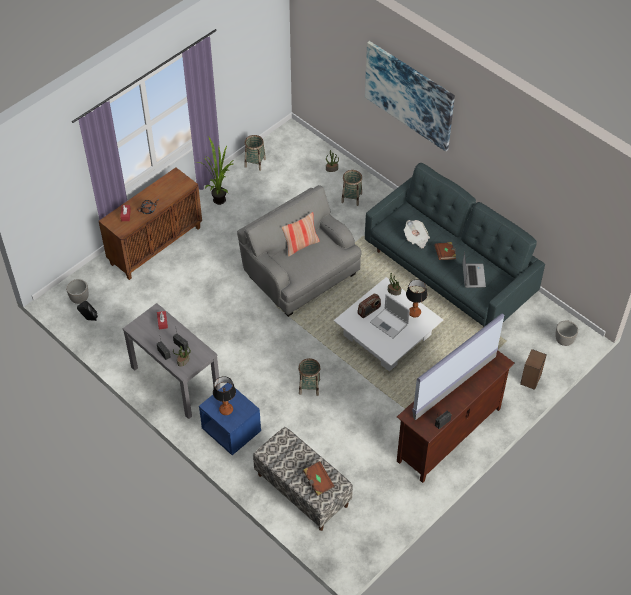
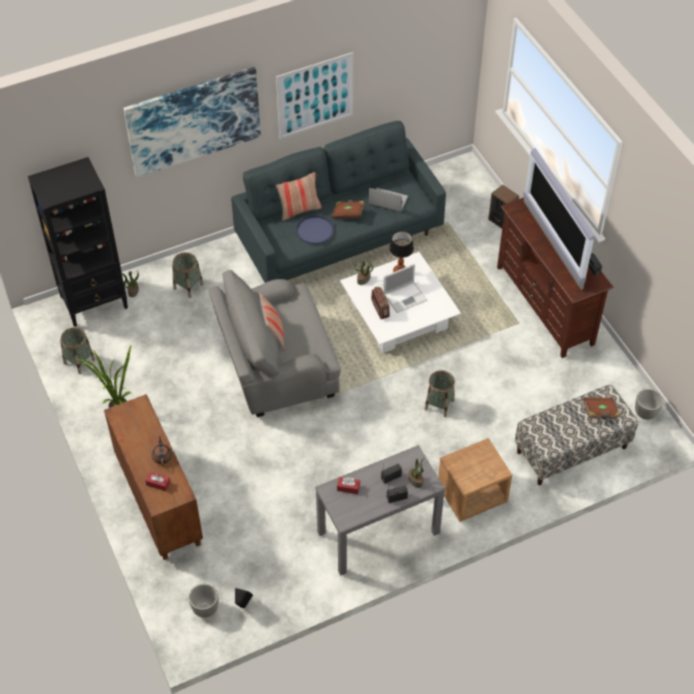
camera: 70 degrees left, 0 degrees up
blue nightstand [199,383,261,455] -> brown nightstand [438,438,512,522]
table lamp [213,376,236,415] -> none
newspaper [404,220,430,248] -> blue tray [295,214,335,244]
planter [555,320,578,346] -> planter moved to [635,389,663,420]
none -> black bookcase [28,157,128,327]
none -> picture [276,52,353,139]
none -> pillow [276,172,322,221]

